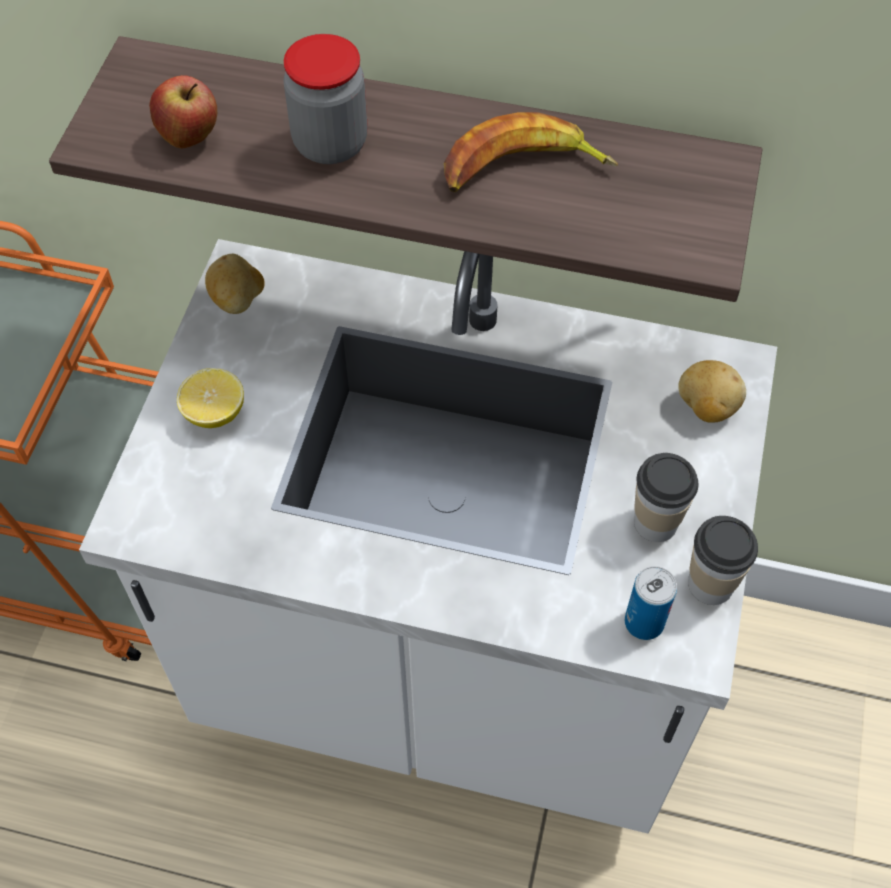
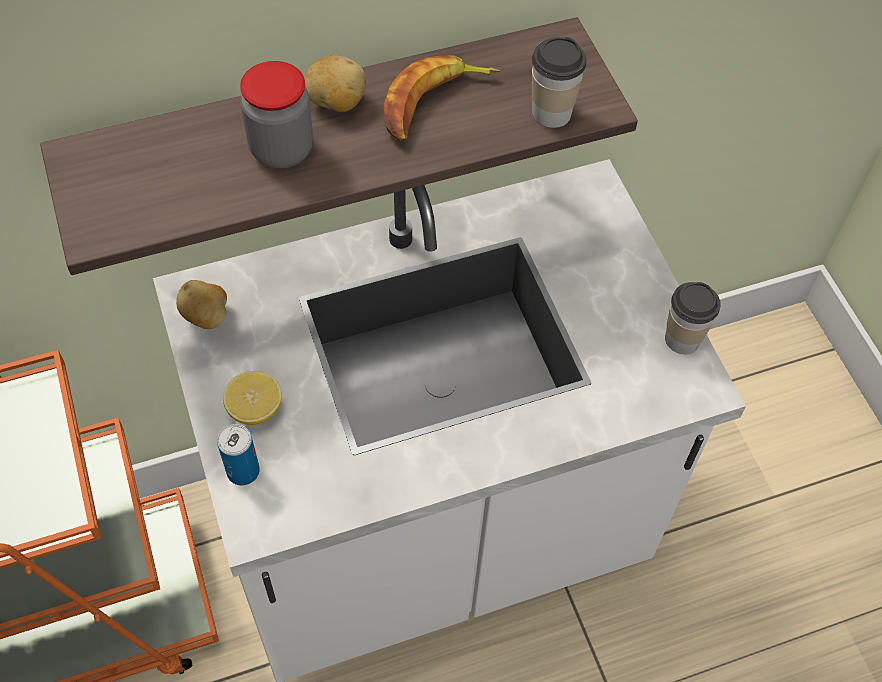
camera: 35 degrees left, 0 degrees up
apple [149,75,217,148] -> none
can [625,566,677,640] -> can moved to [217,424,260,485]
cup [634,453,698,542] -> cup moved to [532,37,586,128]
potato [678,360,746,423] -> potato moved to [304,55,366,112]

